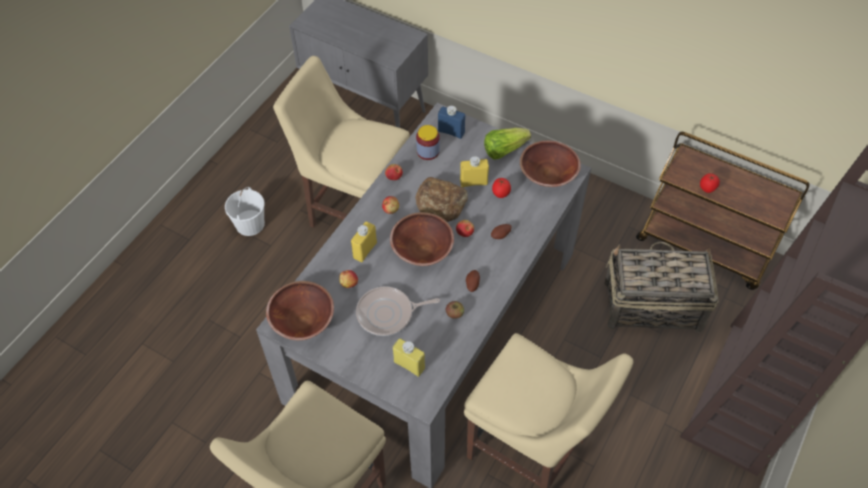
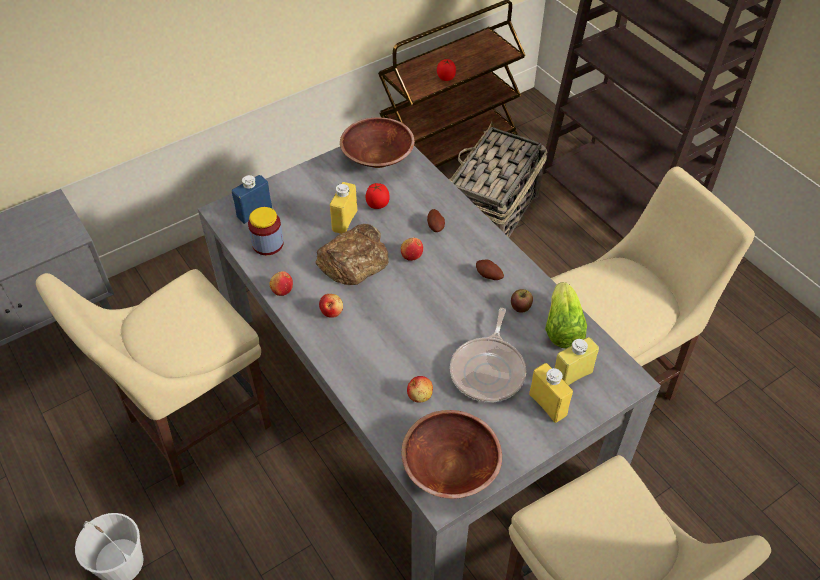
camera: 65 degrees left, 5 degrees down
yellow bottle [351,222,377,262] -> yellow bottle moved to [529,363,573,423]
brown bowl [390,212,454,266] -> none
lettuce [484,128,531,160] -> lettuce moved to [545,282,587,348]

